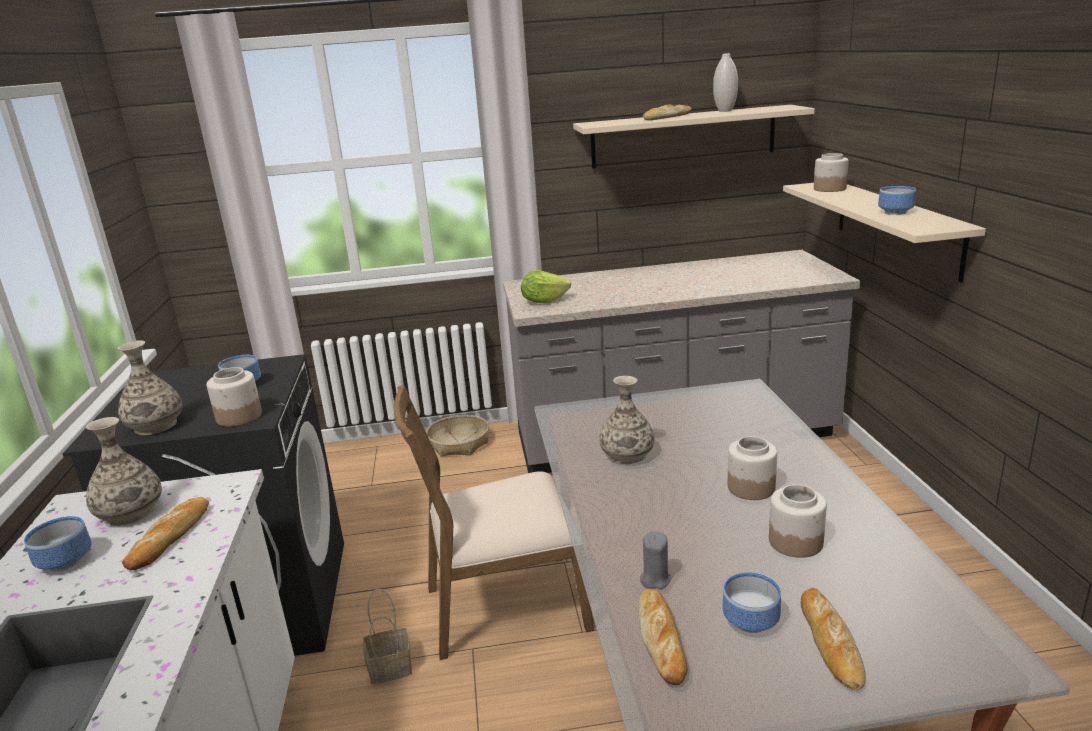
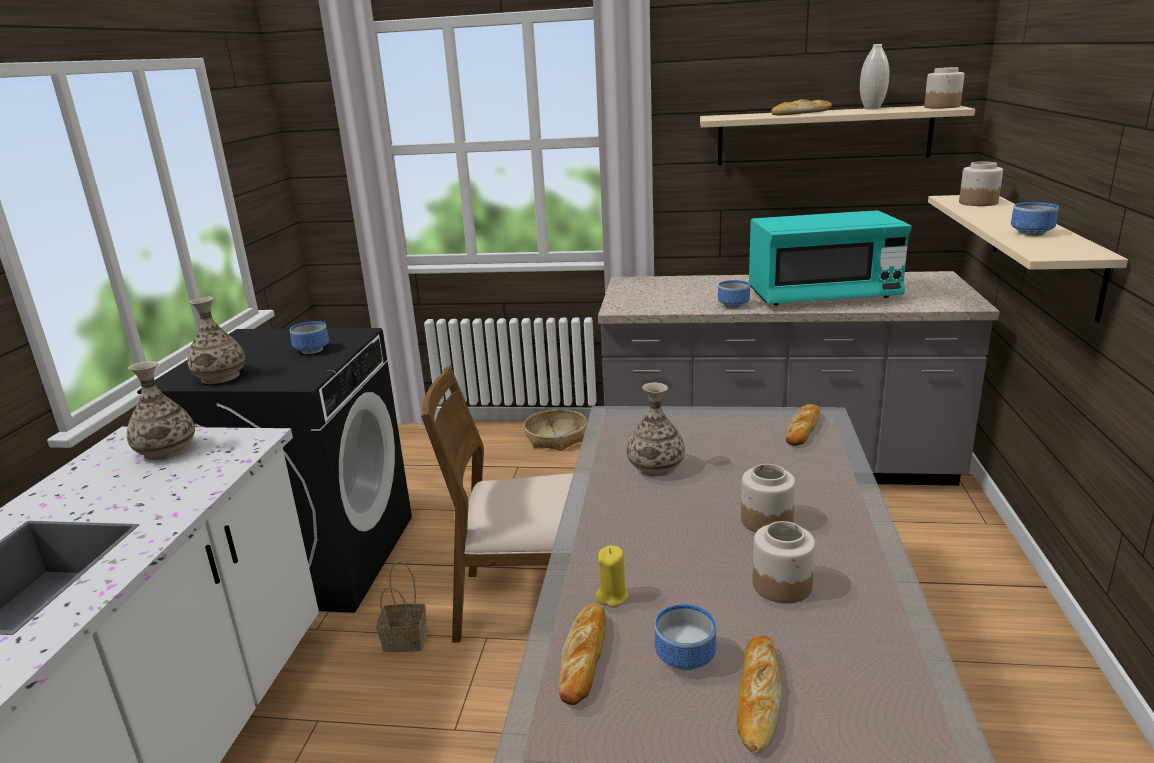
camera: 15 degrees right, 0 degrees up
bowl [24,516,91,572] -> bowl moved to [718,280,750,309]
bread [122,497,209,570] -> bread moved to [786,404,820,446]
jar [206,367,262,427] -> jar moved to [924,67,964,108]
lettuce [521,270,571,304] -> none
grey candle [640,531,671,589] -> yellow candle [595,545,629,607]
none -> turquoise microwave [749,210,912,306]

